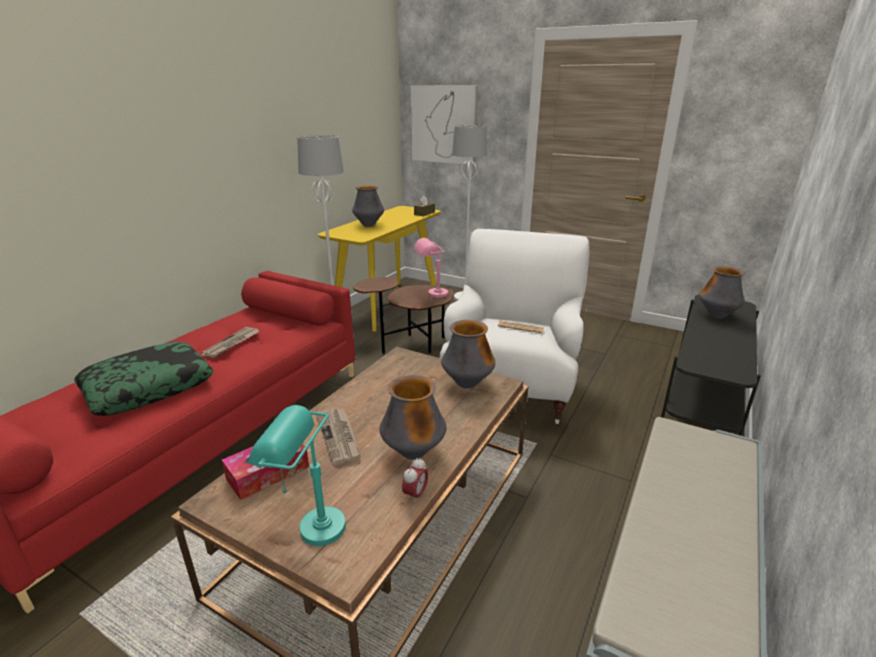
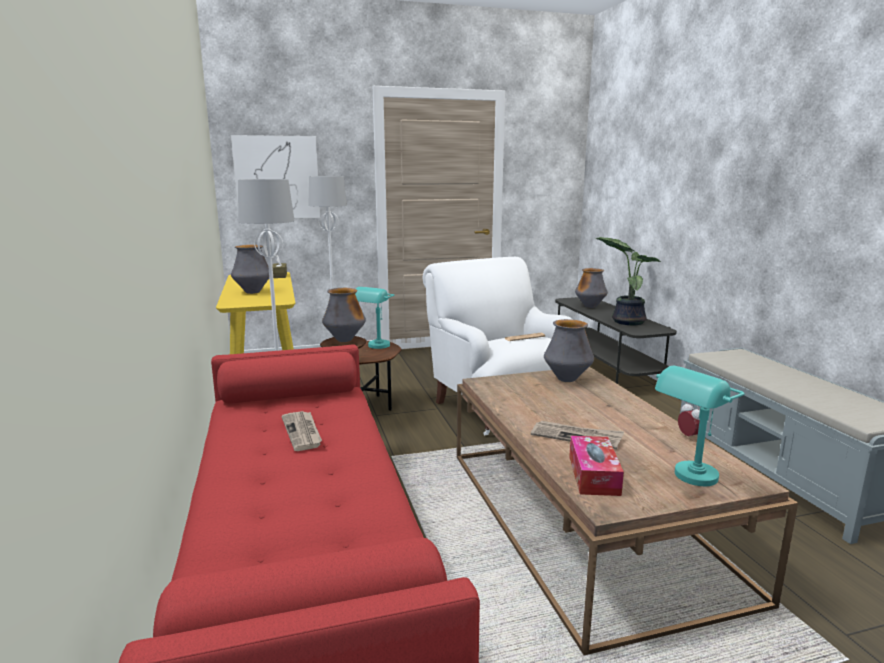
camera: 45 degrees left, 10 degrees down
pillow [74,342,213,416] -> none
vase [379,375,446,460] -> vase moved to [322,288,366,342]
pink table lamp [414,238,448,298] -> turquoise table lamp [355,287,394,349]
none -> potted plant [596,237,662,325]

